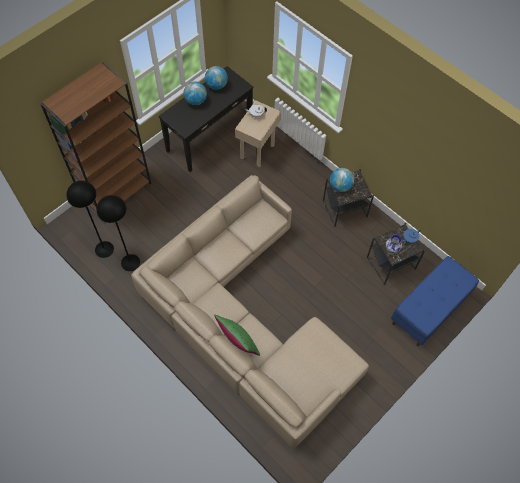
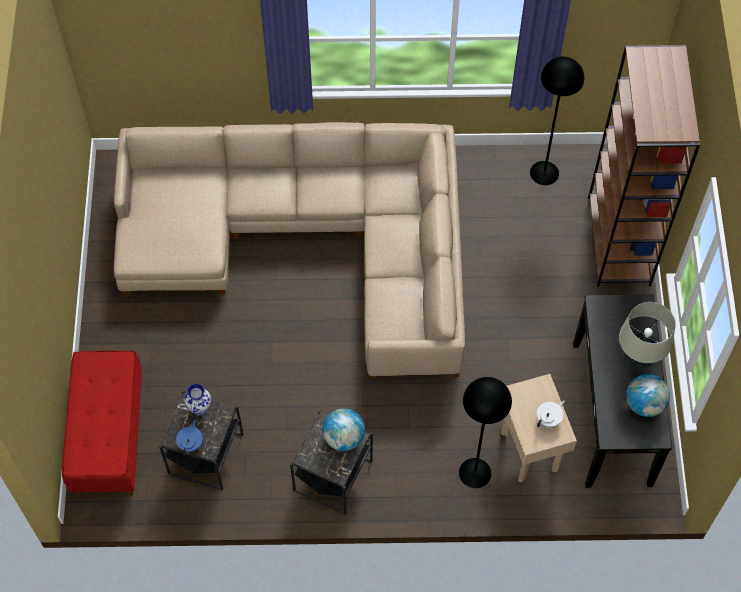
camera: 135 degrees right, 0 degrees up
black floor lamp [96,195,140,271] -> black floor lamp moved to [459,377,512,488]
globe [184,82,207,105] -> beige table lamp [619,302,676,368]
green pillow [214,315,260,356] -> none
blue bench [391,256,479,346] -> red bench [62,351,142,497]

